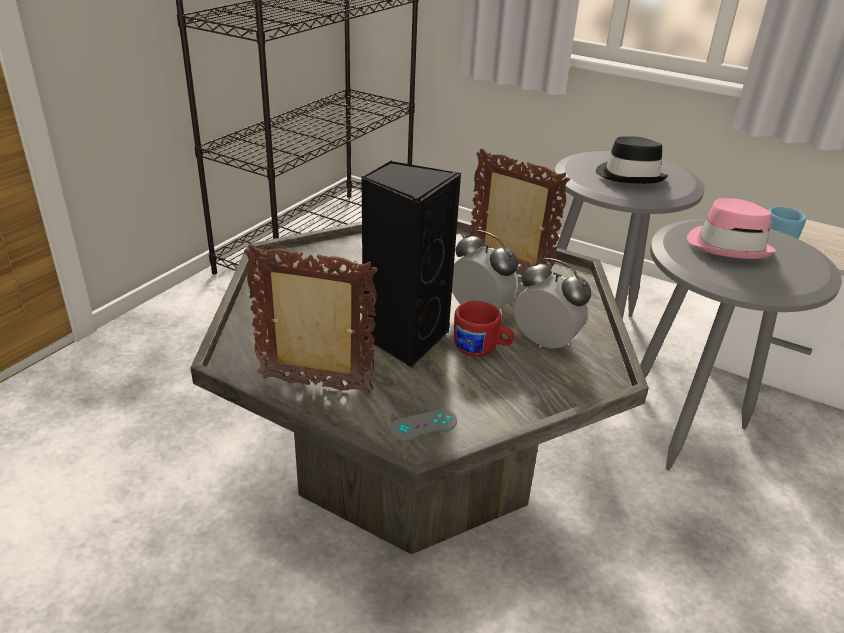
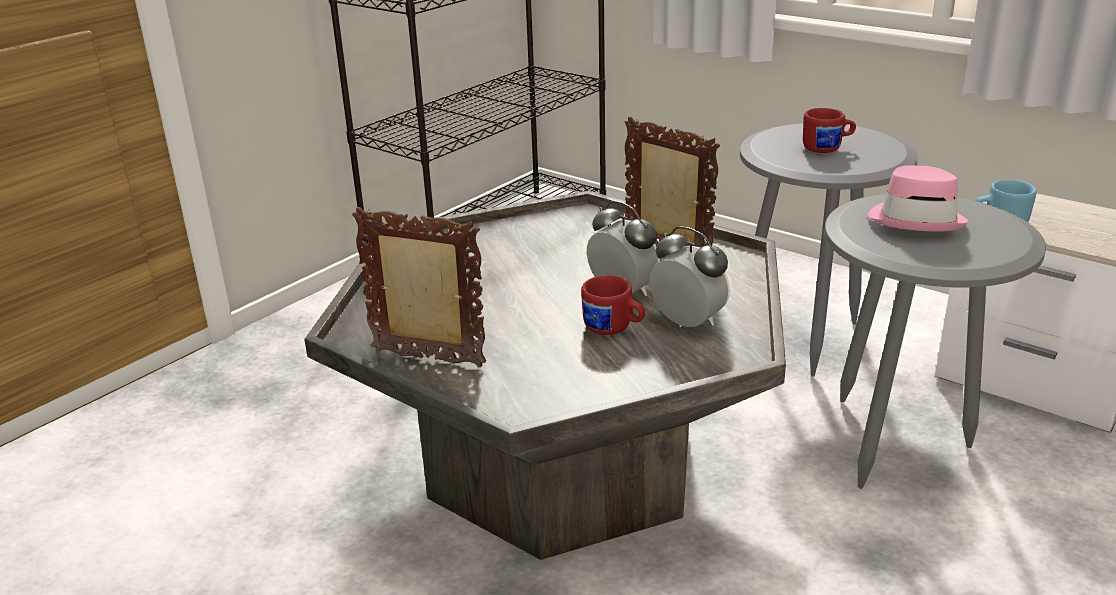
camera: 10 degrees right, 5 degrees down
black speaker [361,160,461,368] -> none
grey game controller [390,409,457,441] -> none
black hat [596,136,668,184] -> red mug [803,108,856,153]

